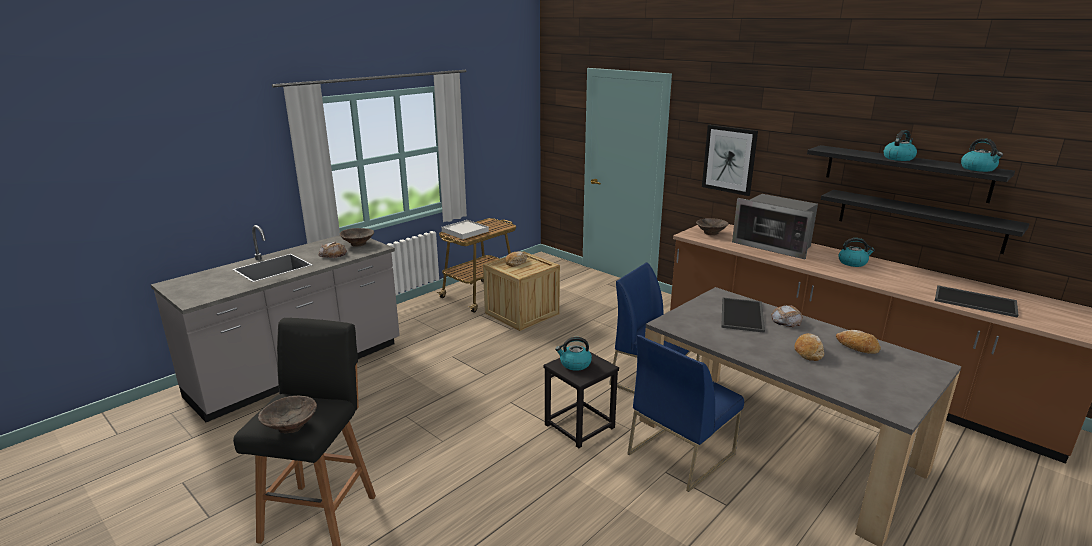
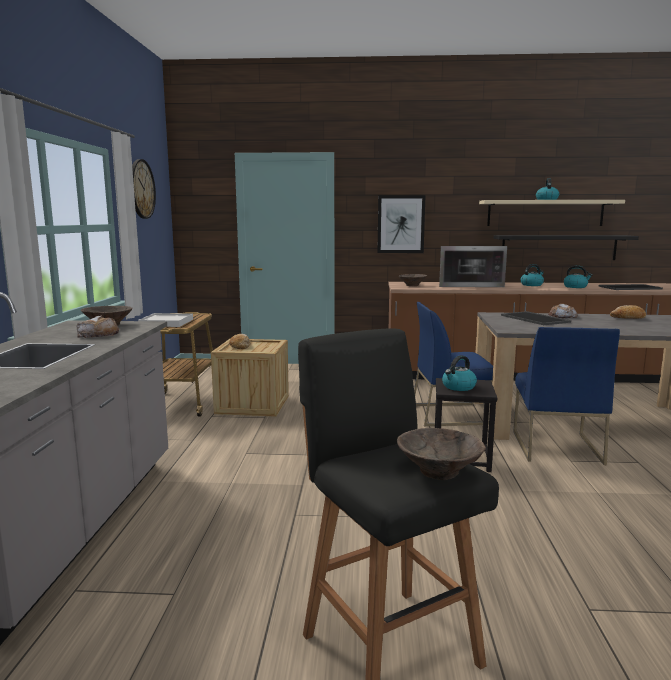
camera: 40 degrees left, 10 degrees down
bread [795,333,824,361] -> none
black shelf [807,145,1015,203] -> beige shelf [479,200,625,226]
kettle [961,138,1003,172] -> kettle moved to [564,265,593,288]
none -> wall clock [132,159,156,219]

